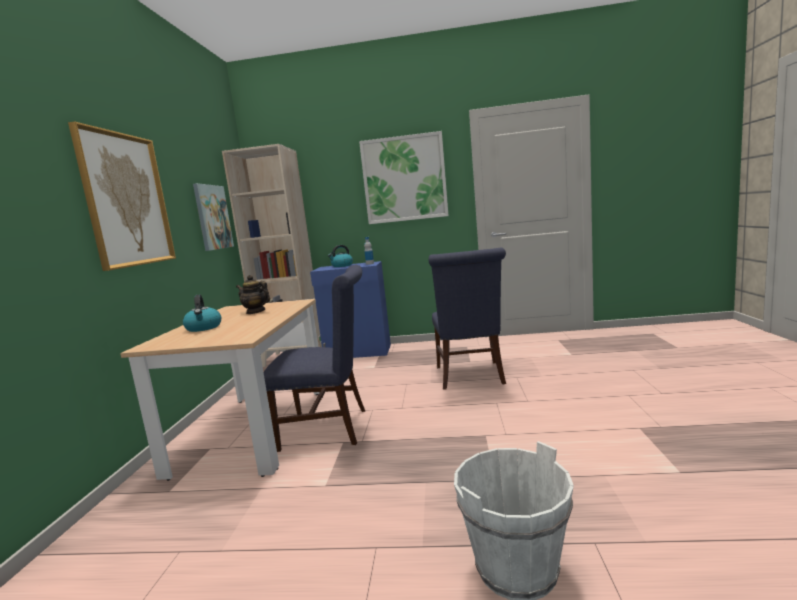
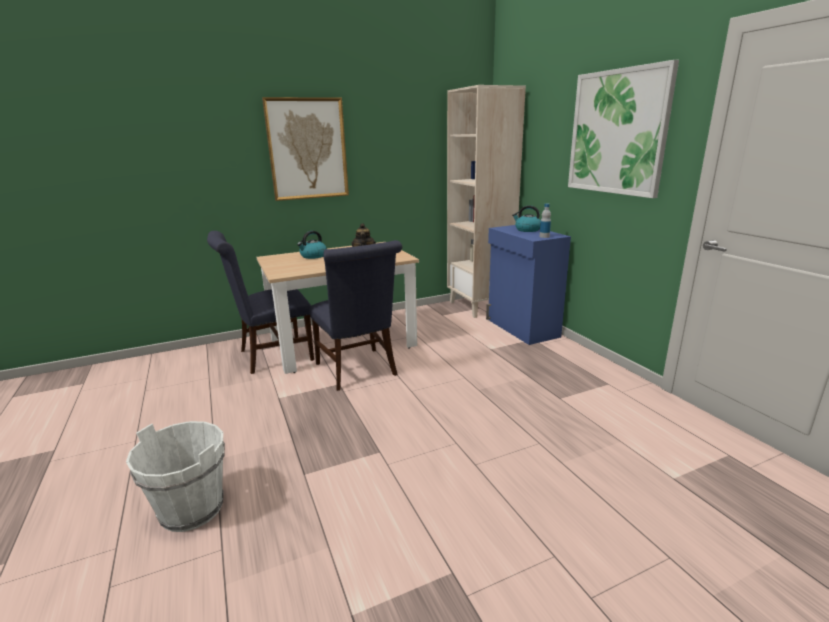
camera: 60 degrees right, 10 degrees up
picture [193,183,234,251] -> none
blue chair [428,248,506,389] -> blue chair moved to [207,231,314,374]

